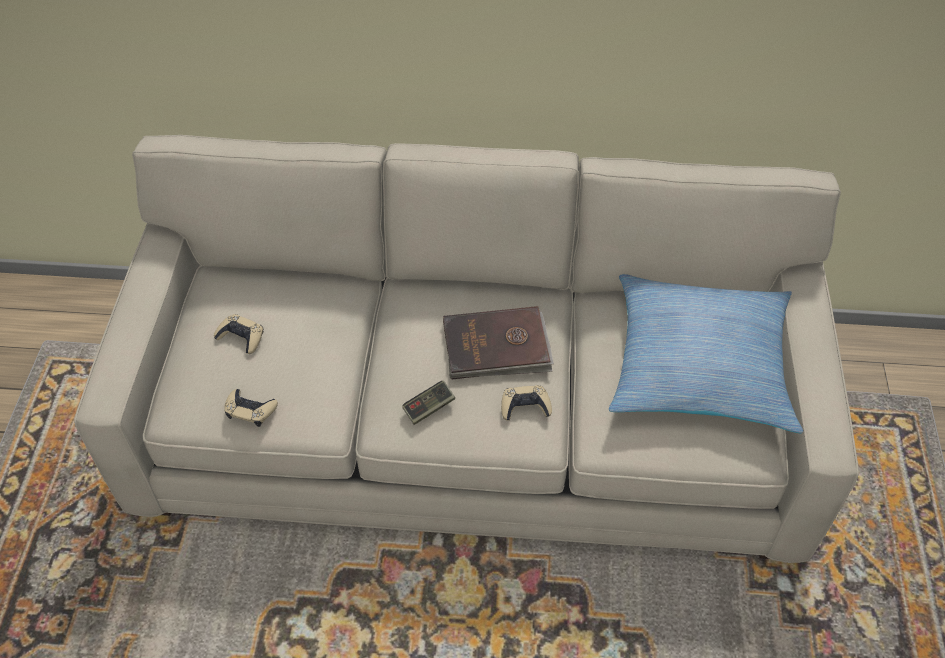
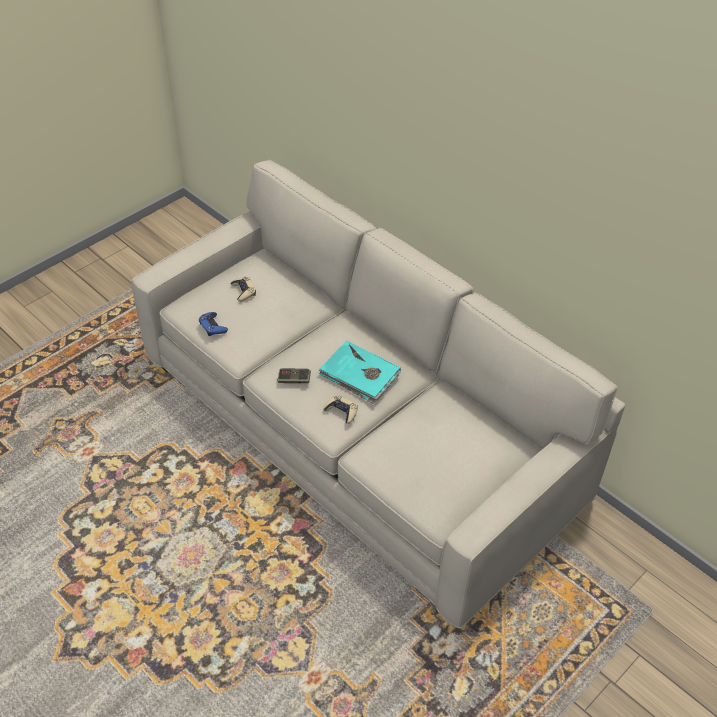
camera: 40 degrees right, 5 degrees down
beige game controller [225,389,278,427] -> blue game controller [199,312,228,336]
brown book [443,306,554,379] -> turquoise book [318,341,401,404]
pillow [609,274,803,433] -> none

